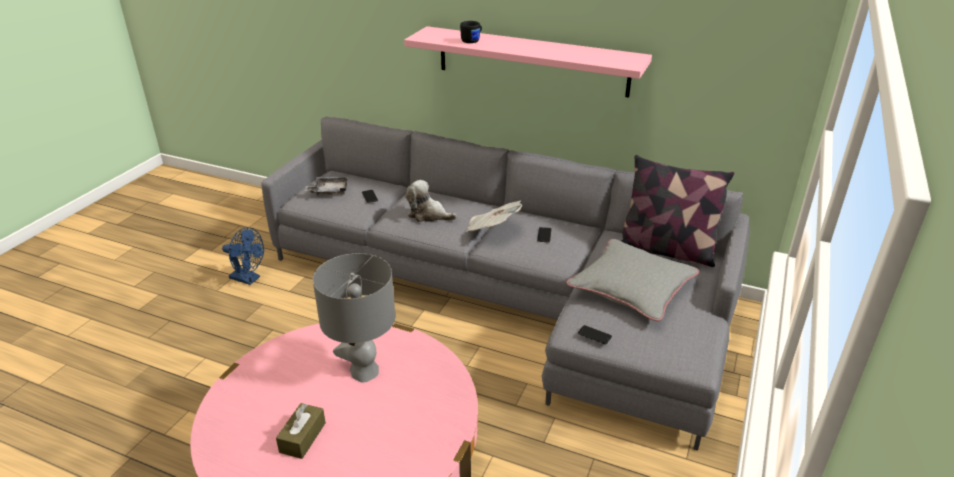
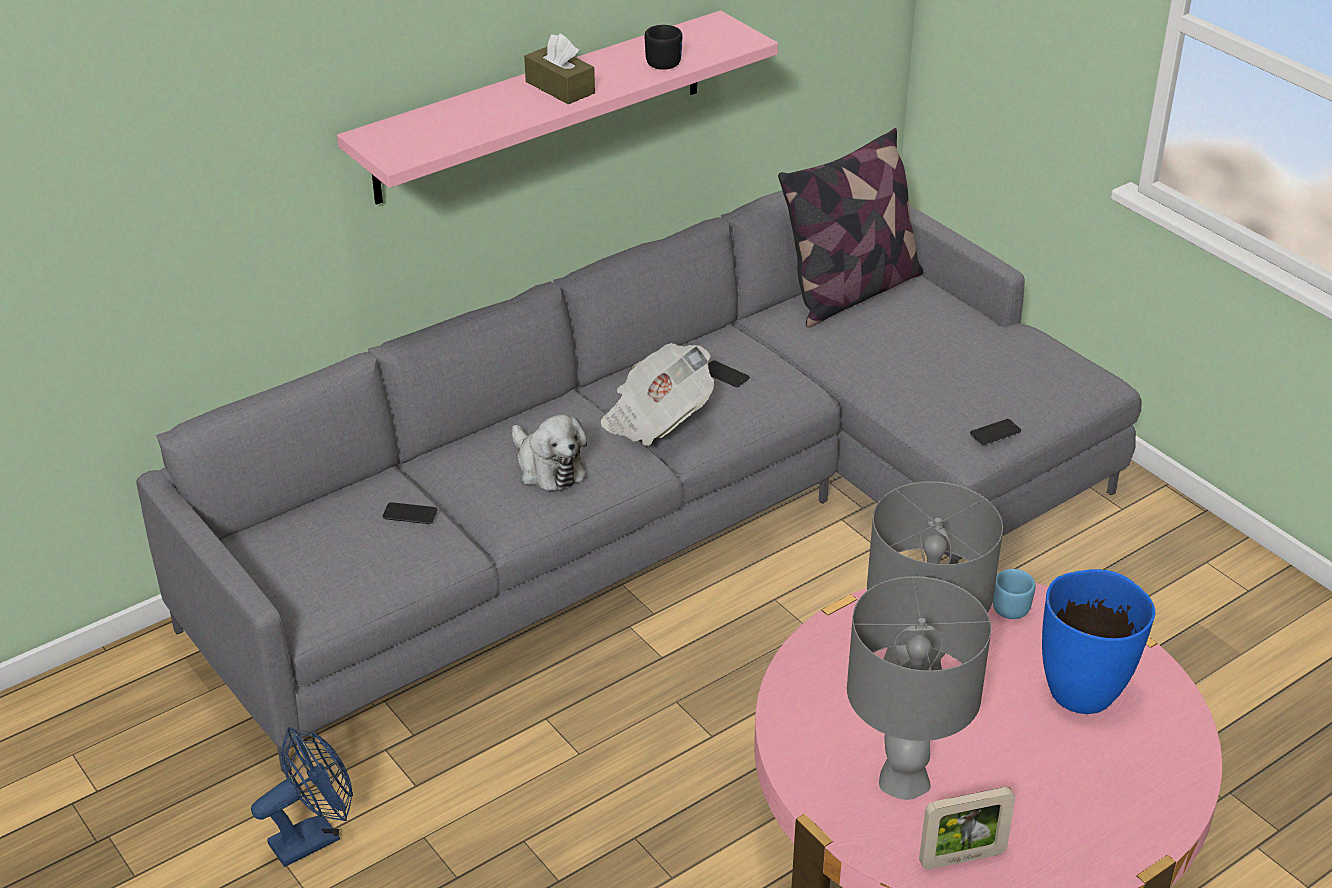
camera: 60 degrees left, 5 degrees up
brown tissue box [276,403,326,459] -> brown tissue box moved to [524,33,595,104]
grey tray [304,176,348,195] -> none
plush toy [406,180,457,222] -> plush toy turned 90 degrees counterclockwise [512,415,587,491]
black mug [460,21,482,43] -> black mug moved to [645,25,682,70]
grey pillow [566,239,699,321] -> none
none -> grey table lamp [847,576,991,800]
none -> picture frame [919,787,1015,870]
none -> blue mug [993,569,1036,619]
none -> blue vase [1042,569,1155,714]

